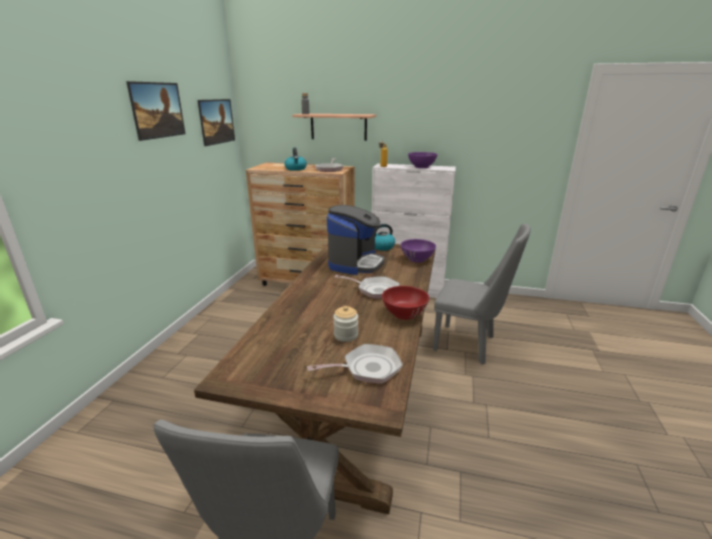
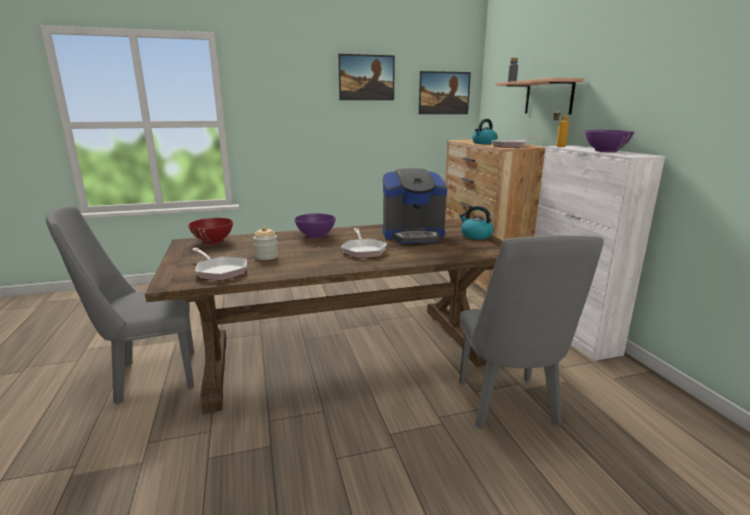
camera: 60 degrees right, 5 degrees down
red bowl [382,286,429,320] -> red bowl moved to [188,218,233,244]
purple bowl [401,239,436,263] -> purple bowl moved to [294,213,336,238]

